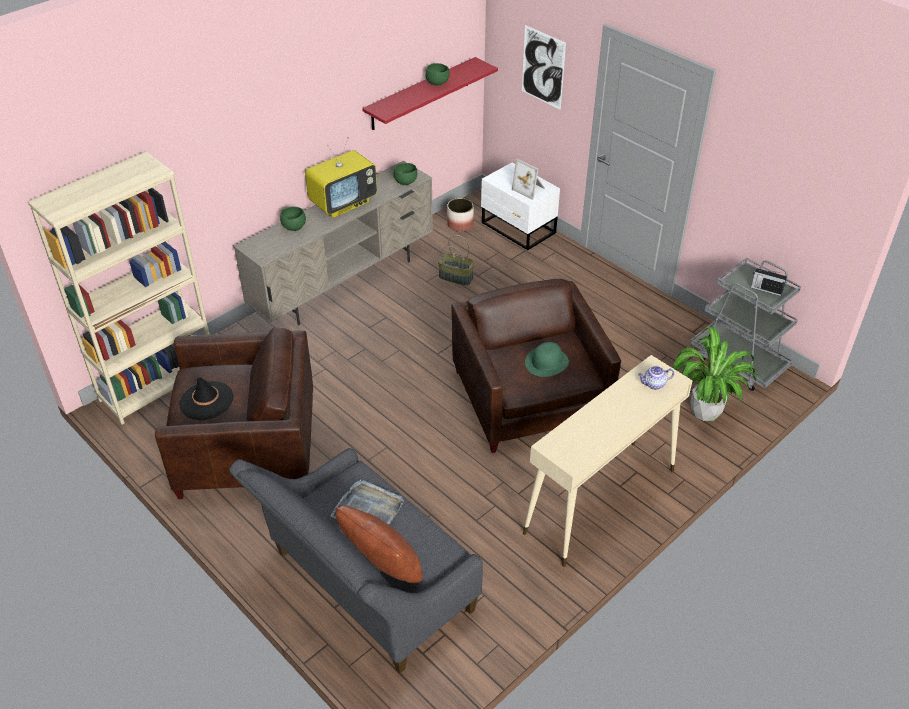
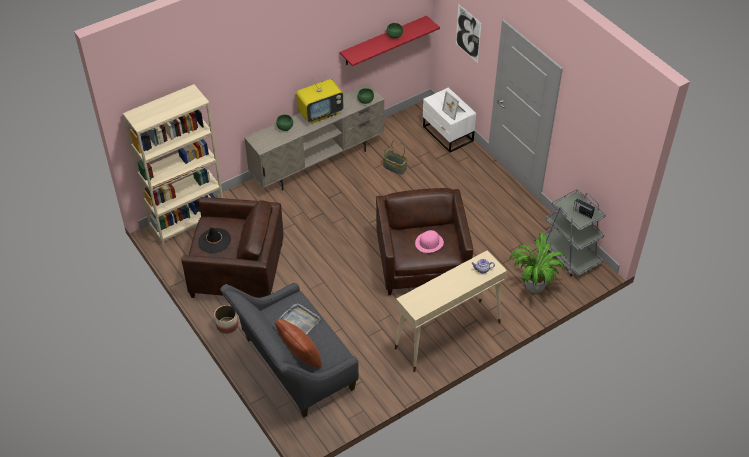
camera: 10 degrees right, 5 degrees up
planter [447,198,474,232] -> planter moved to [214,305,238,334]
green hat [525,342,569,377] -> pink hat [415,230,444,253]

